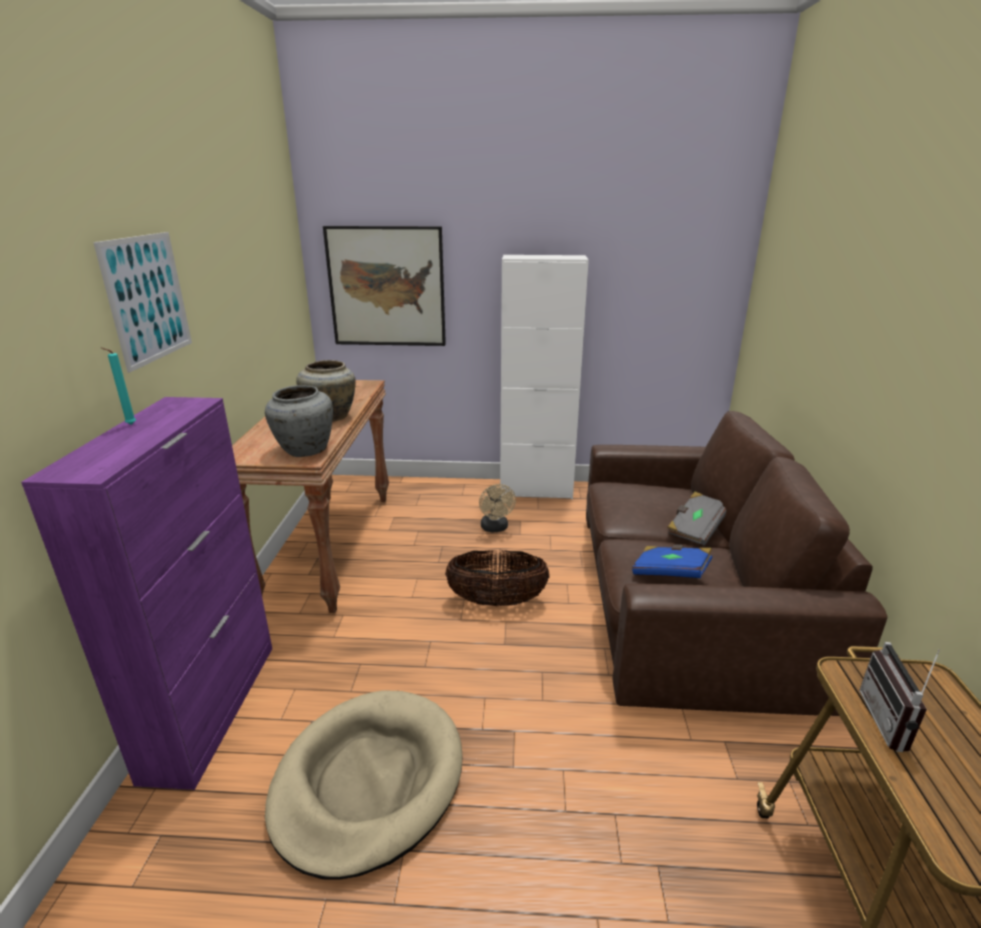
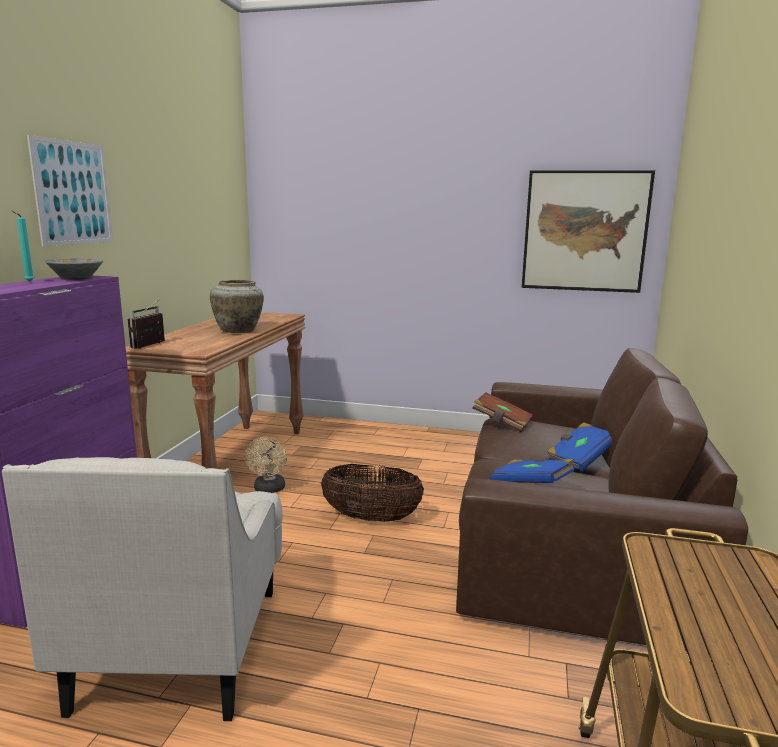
camera: 10 degrees right, 10 degrees down
grey vase [265,385,333,457] -> none
beige dog bed [265,690,462,880] -> white armchair [2,457,283,721]
picture [323,226,446,346] -> picture moved to [522,170,655,293]
beige fan [479,484,516,532] -> beige fan moved to [245,437,287,493]
white cabinet [500,255,589,499] -> none
grey book [668,492,726,546] -> blue book [547,422,612,471]
radio [859,642,940,752] -> radio moved to [128,299,165,349]
none -> grey bowl [45,258,103,280]
none -> brown book [472,393,533,432]

